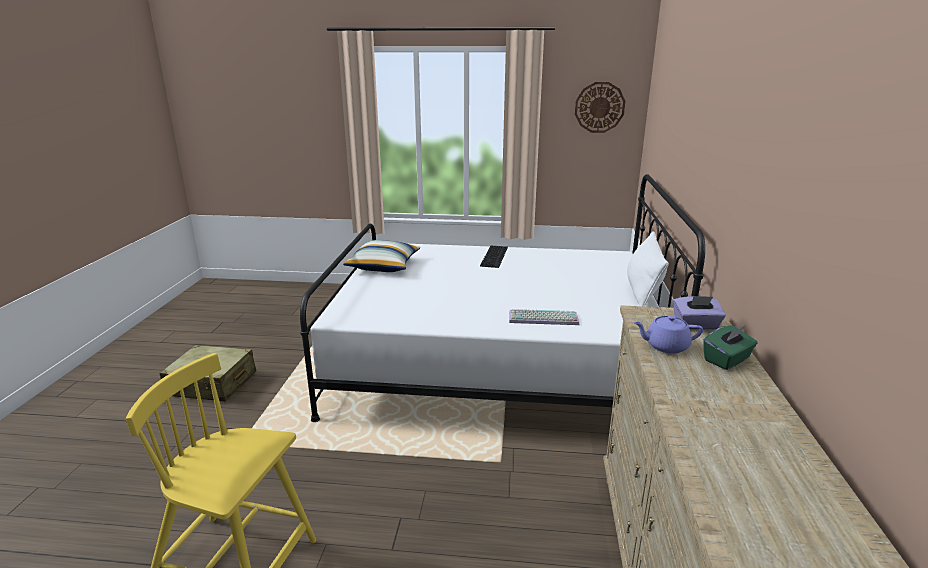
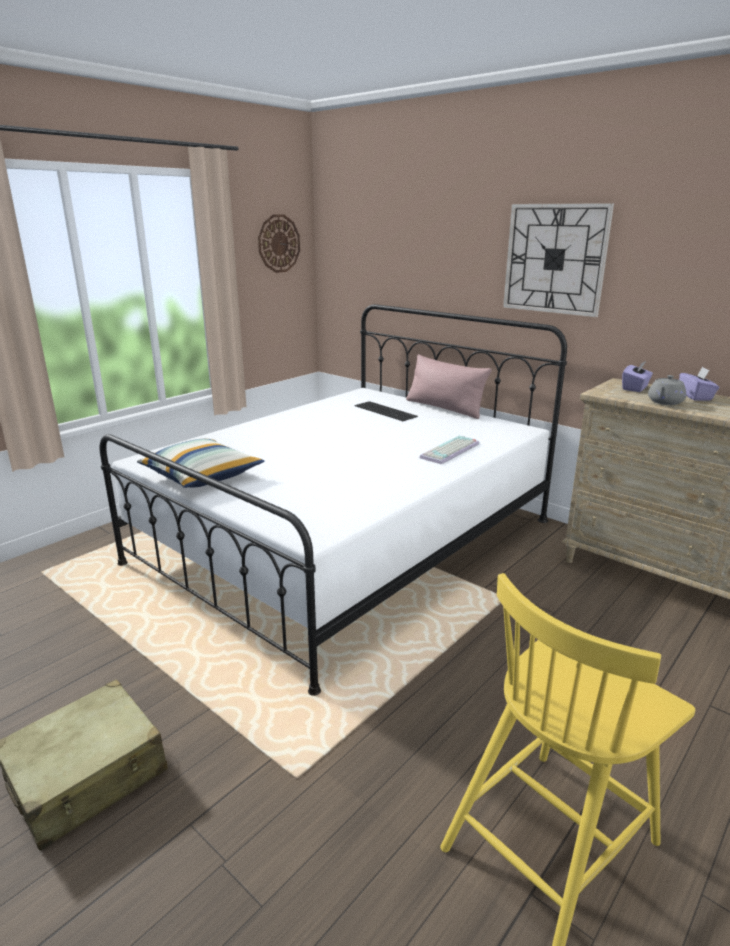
camera: 55 degrees left, 0 degrees up
keyboard [480,246,508,268] -> keyboard moved to [355,401,418,421]
white pillow [627,231,669,306] -> pink pillow [406,354,492,419]
purple teapot [633,315,703,354] -> grey teapot [648,375,686,405]
green tissue box [703,325,758,370] -> purple tissue box [679,367,719,400]
none -> wall clock [503,203,614,317]

